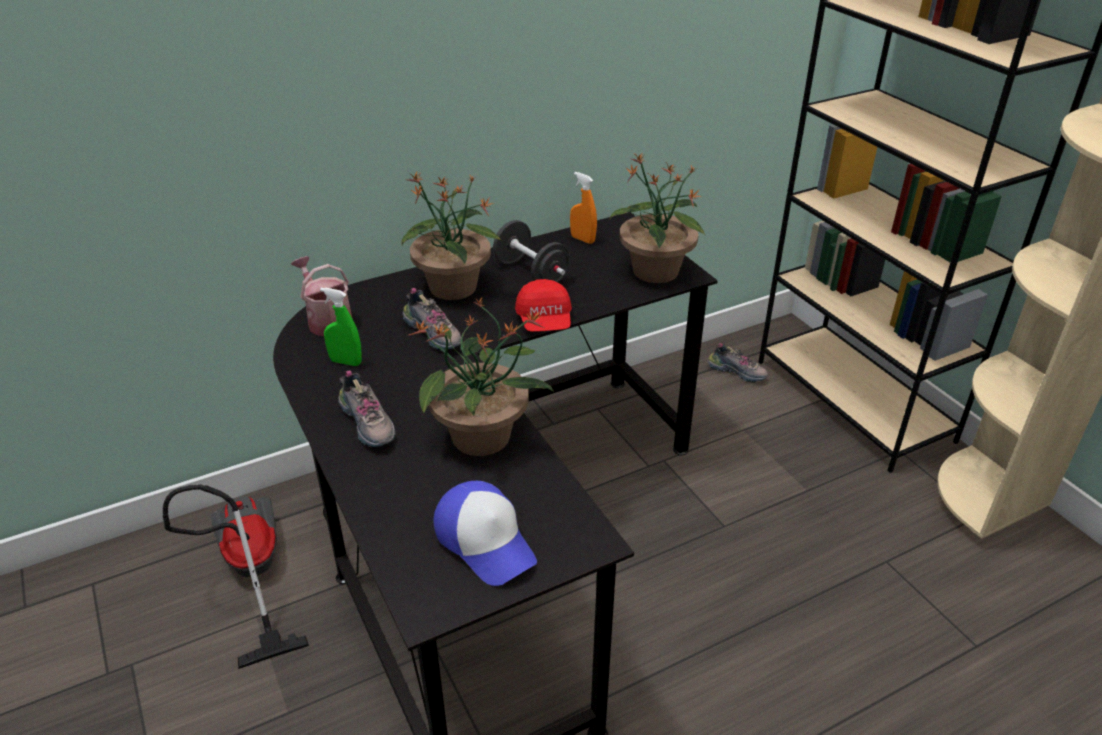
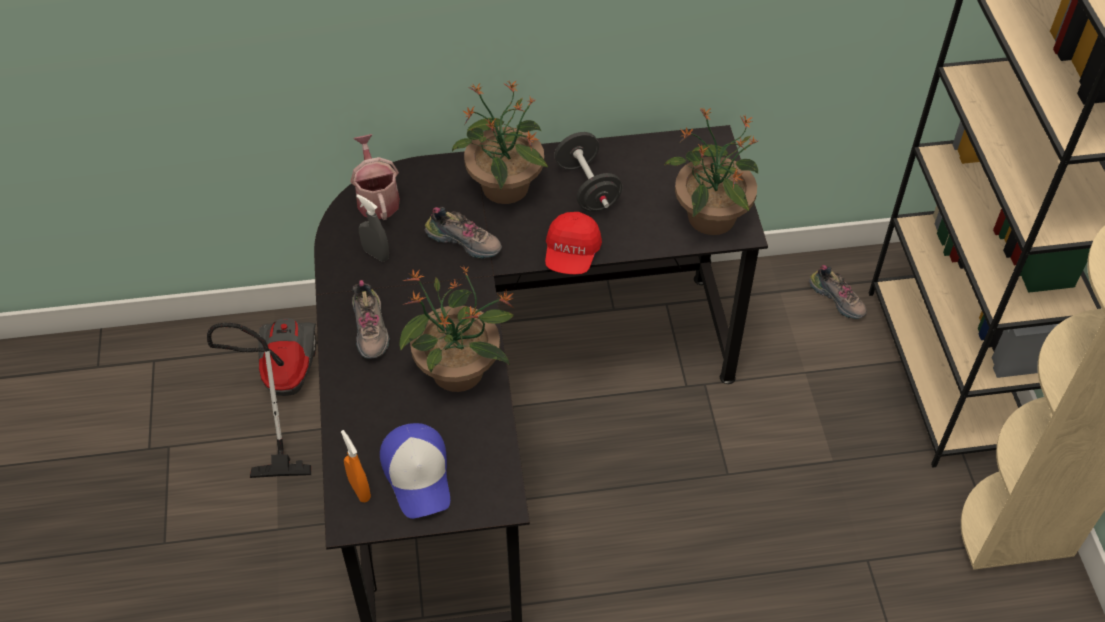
camera: 20 degrees right, 15 degrees up
green spray bottle [320,287,362,366] -> grey spray bottle [356,194,389,262]
shoe [402,288,461,351] -> shoe turned 45 degrees counterclockwise [425,207,502,259]
orange spray bottle [570,172,597,244] -> orange spray bottle moved to [341,430,371,502]

